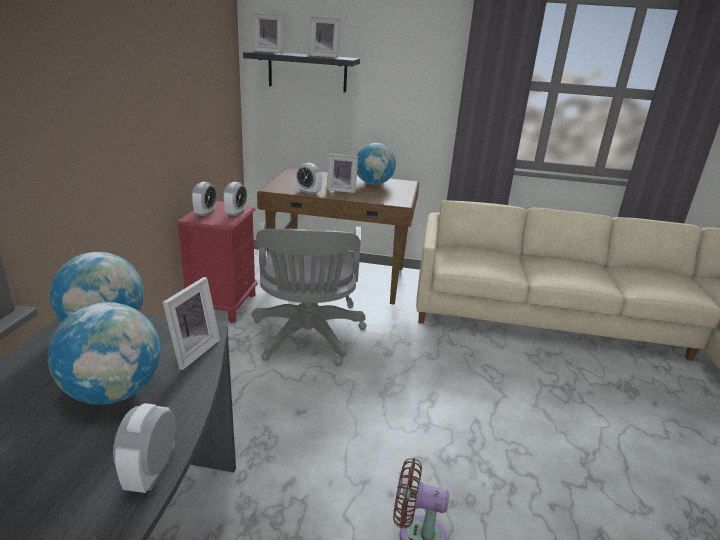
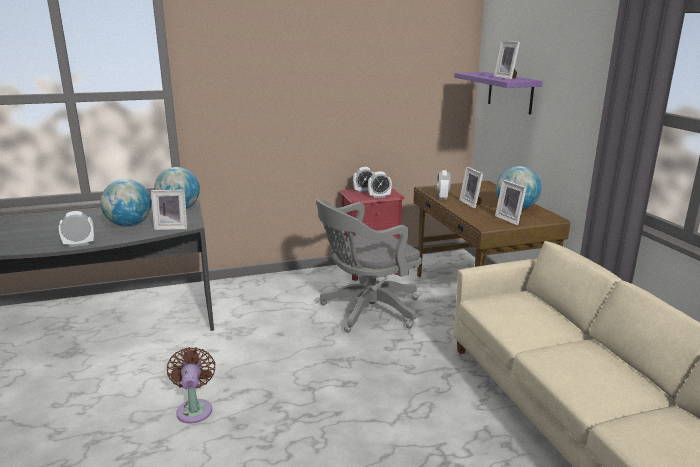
camera: 65 degrees right, 5 degrees down
black shelf [243,51,360,93] -> purple shelf [454,72,543,114]
picture frame [253,12,283,53] -> picture frame moved to [495,180,527,225]

